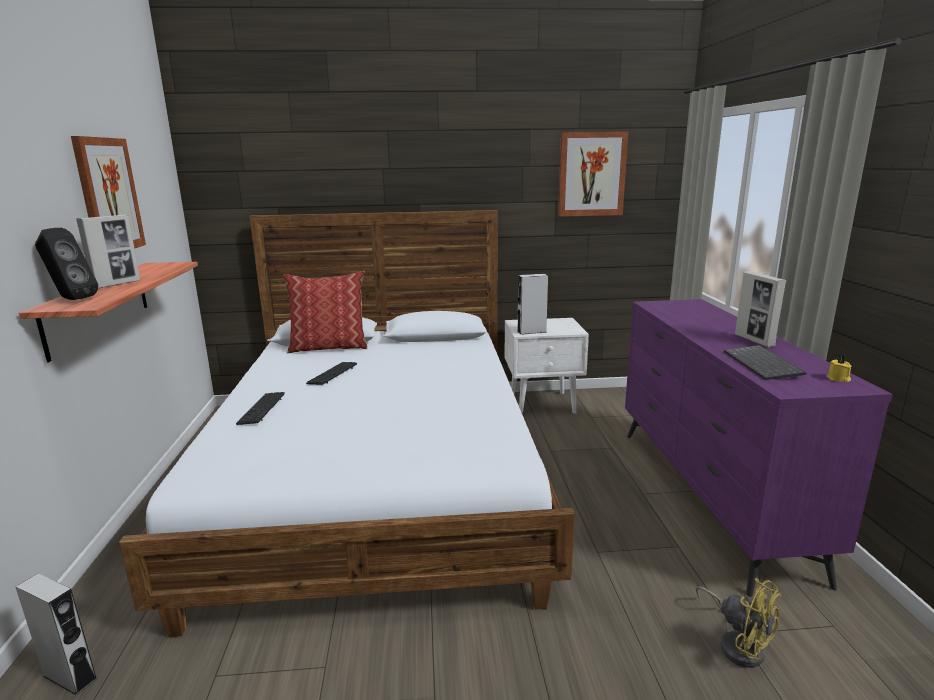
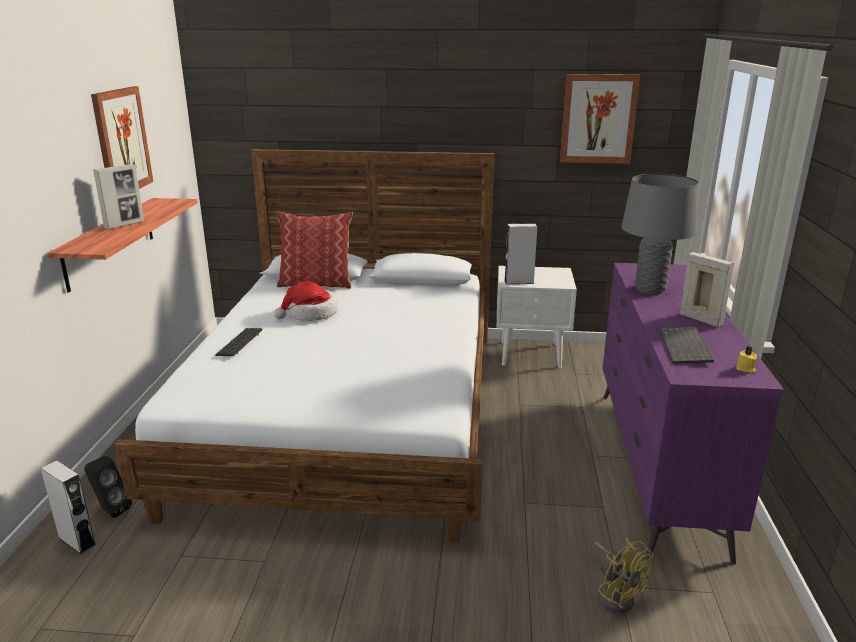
camera: 10 degrees right, 5 degrees up
black speaker [35,228,98,300] -> black speaker moved to [84,456,132,518]
keyboard [306,362,357,385] -> hat [274,281,338,321]
picture frame [735,271,786,347] -> picture frame turned 150 degrees clockwise [680,252,734,327]
none -> grey table lamp [621,174,699,294]

